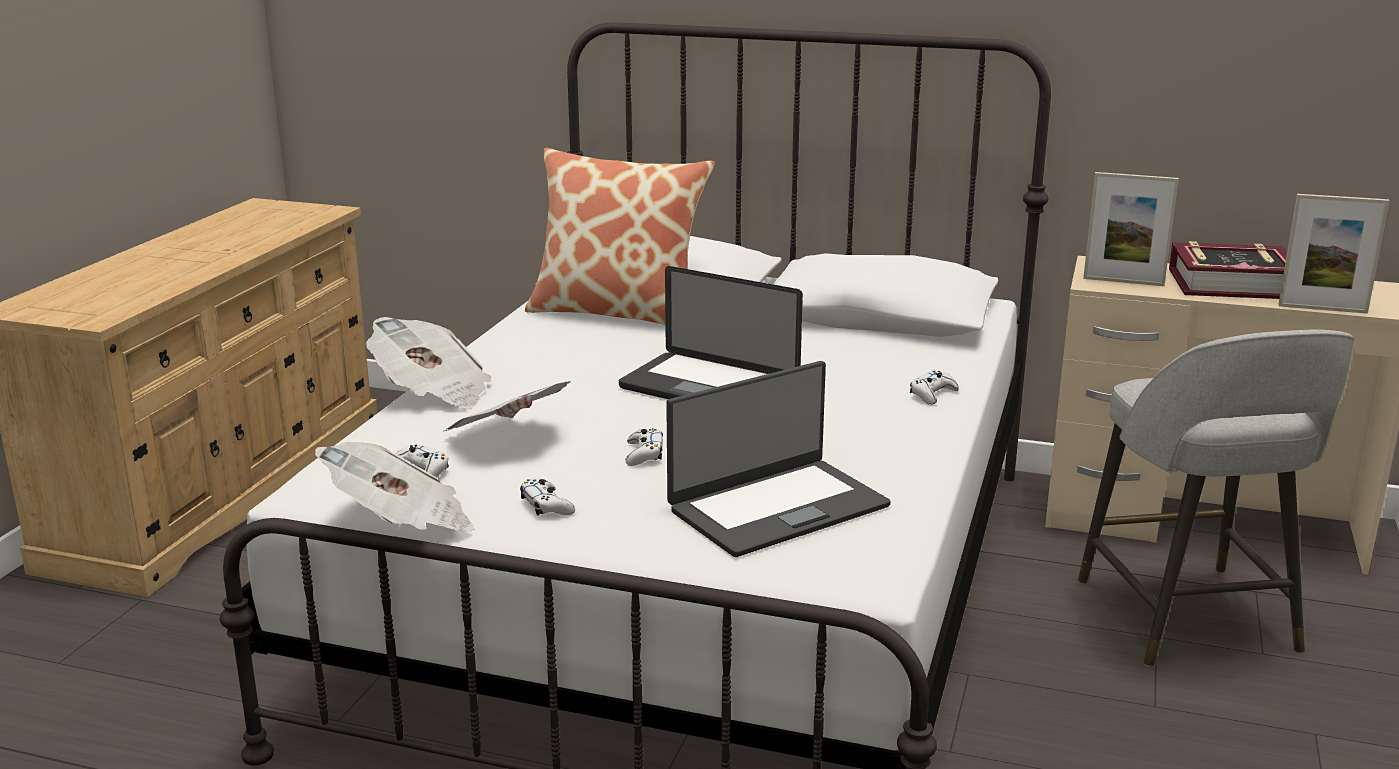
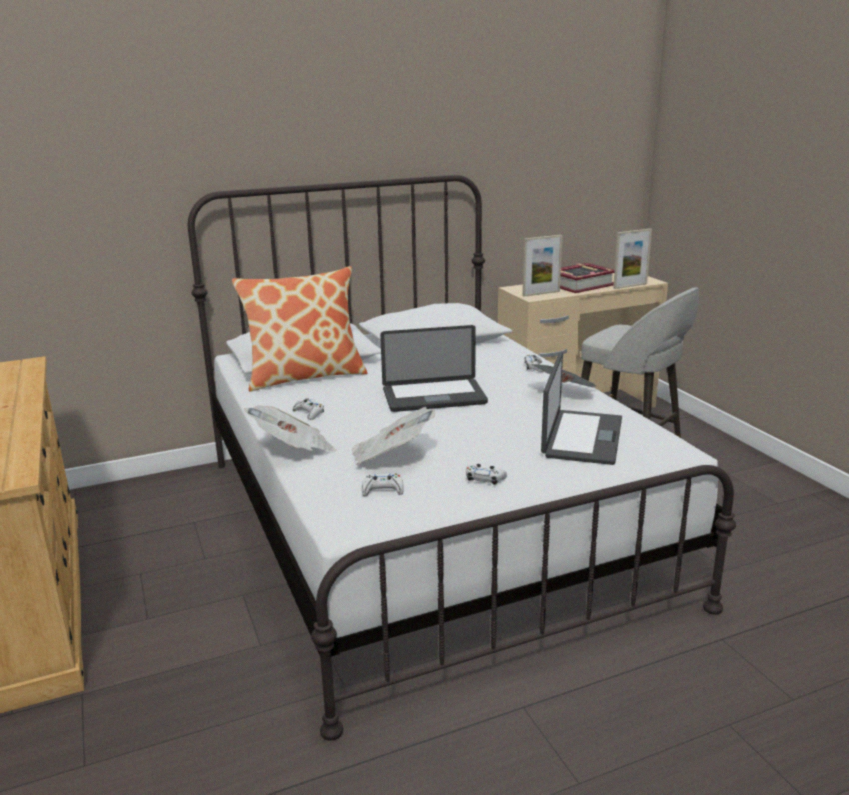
camera: 40 degrees left, 0 degrees up
newspaper [315,442,476,532] -> newspaper moved to [530,364,596,387]
white game controller [625,428,663,466] -> white game controller moved to [293,398,324,420]

